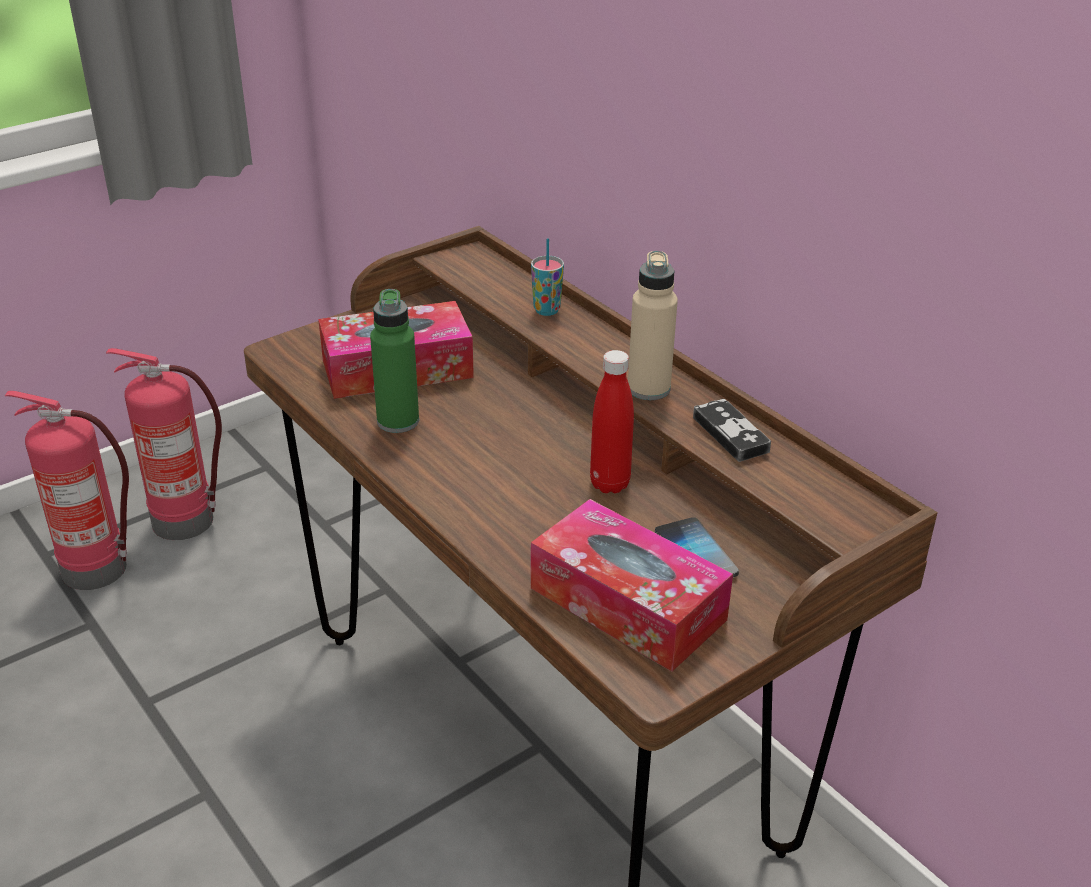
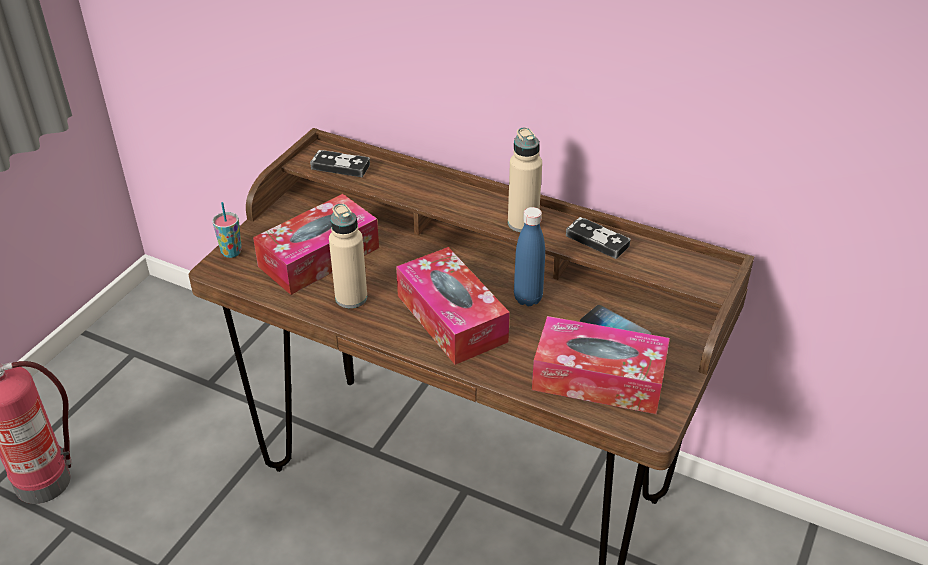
camera: 25 degrees left, 5 degrees up
fire extinguisher [106,348,222,540] -> none
green bottle [370,289,419,433] -> beige bottle [329,203,367,308]
cup [531,238,564,316] -> cup moved to [212,202,242,258]
red bottle [590,350,634,493] -> blue bottle [514,207,545,306]
none -> game controller [310,150,370,177]
none -> tissue box [396,247,510,365]

